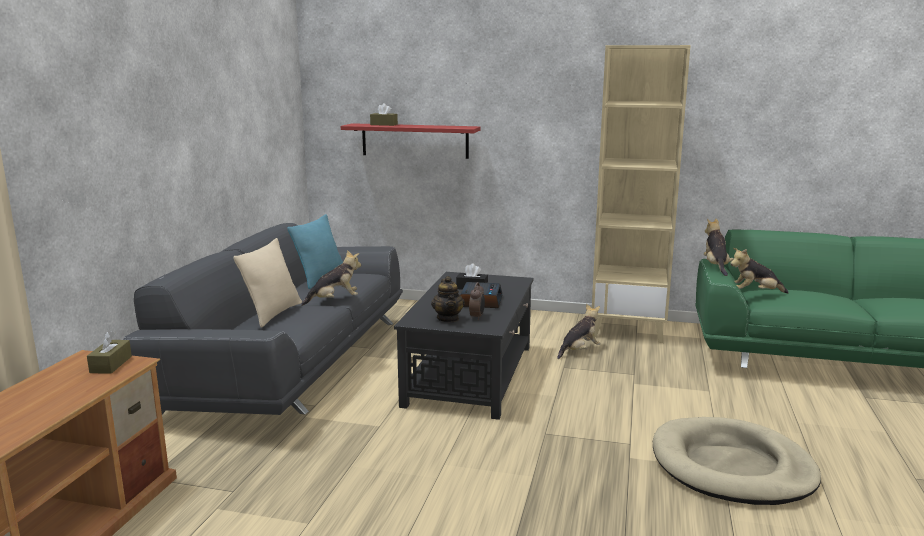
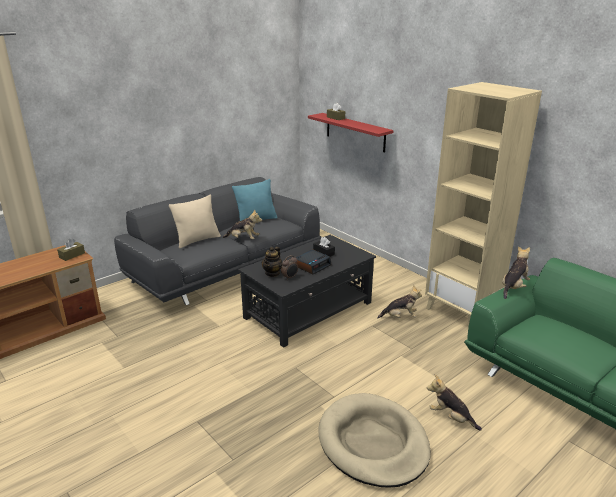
camera: 35 degrees right, 10 degrees up
plush toy [730,248,789,293] -> plush toy moved to [427,374,482,431]

